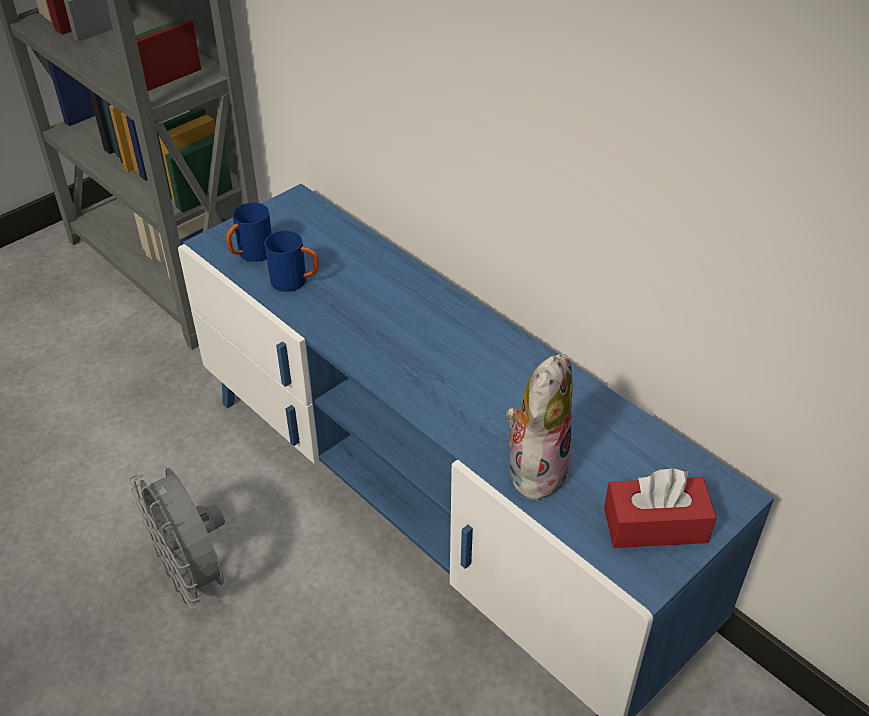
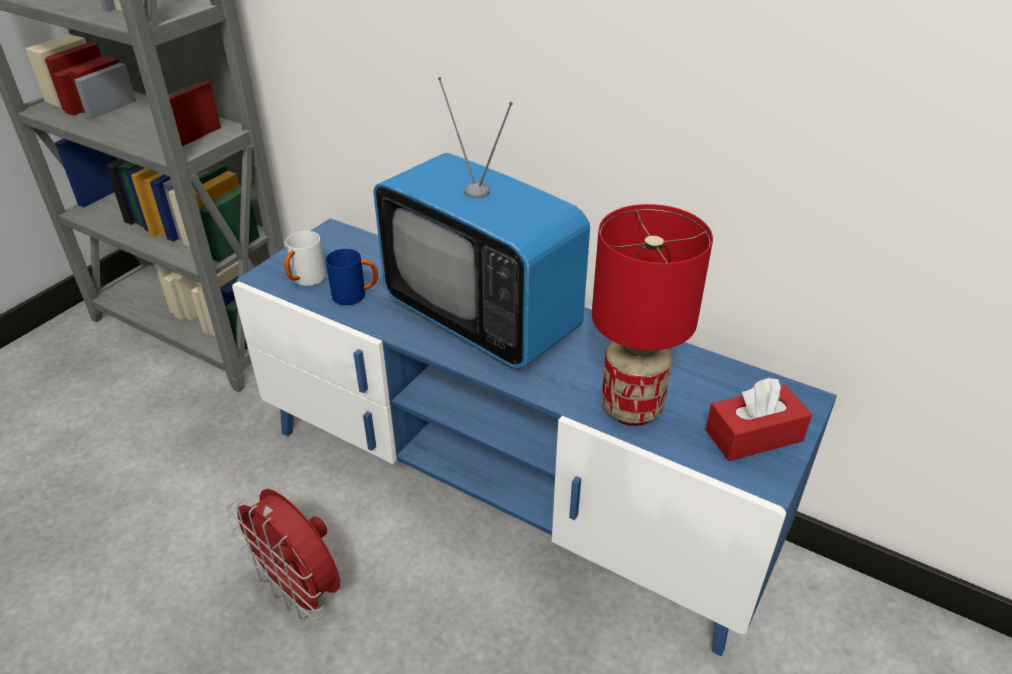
camera: 15 degrees left, 5 degrees down
grey fan [129,468,225,609] -> red fan [226,489,340,620]
blue mug [226,202,272,262] -> white mug [284,231,326,286]
plush toy [506,354,573,501] -> red table lamp [592,204,713,426]
none -> television [373,77,590,369]

